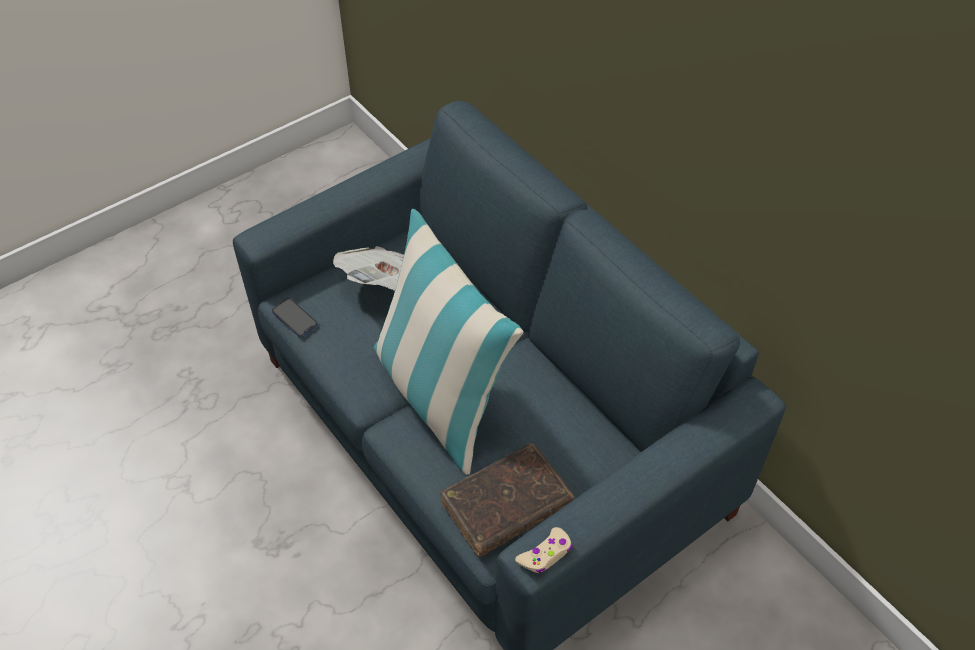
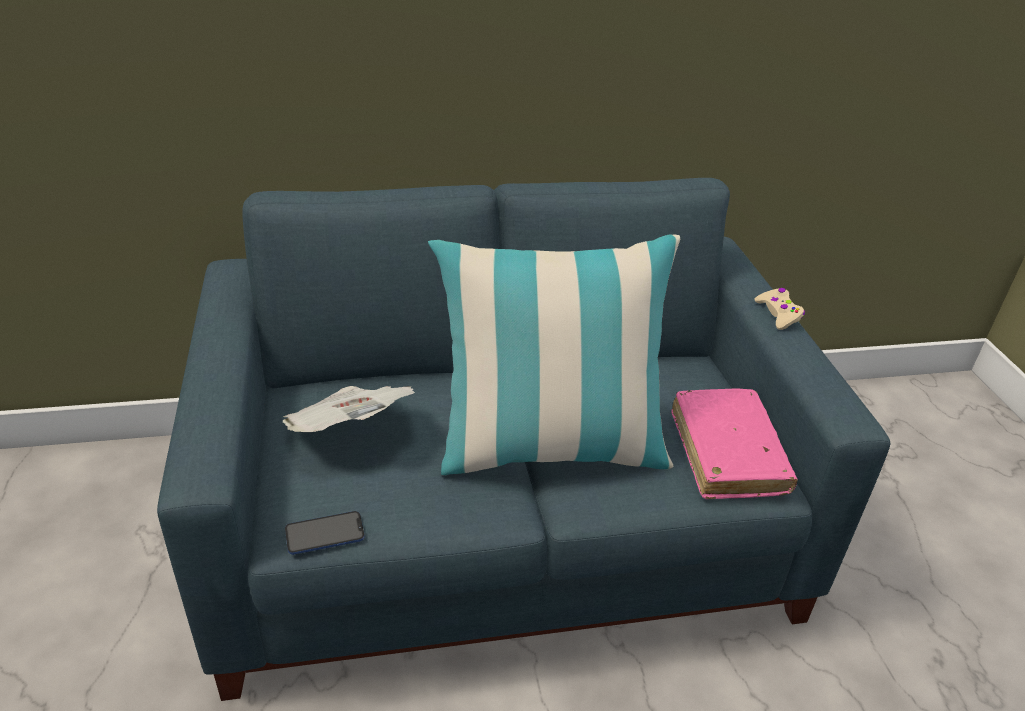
camera: 65 degrees left, 15 degrees down
brown book [440,444,574,557] -> pink book [671,388,798,499]
beige game controller [515,527,572,574] -> beige game controller moved to [754,288,805,330]

